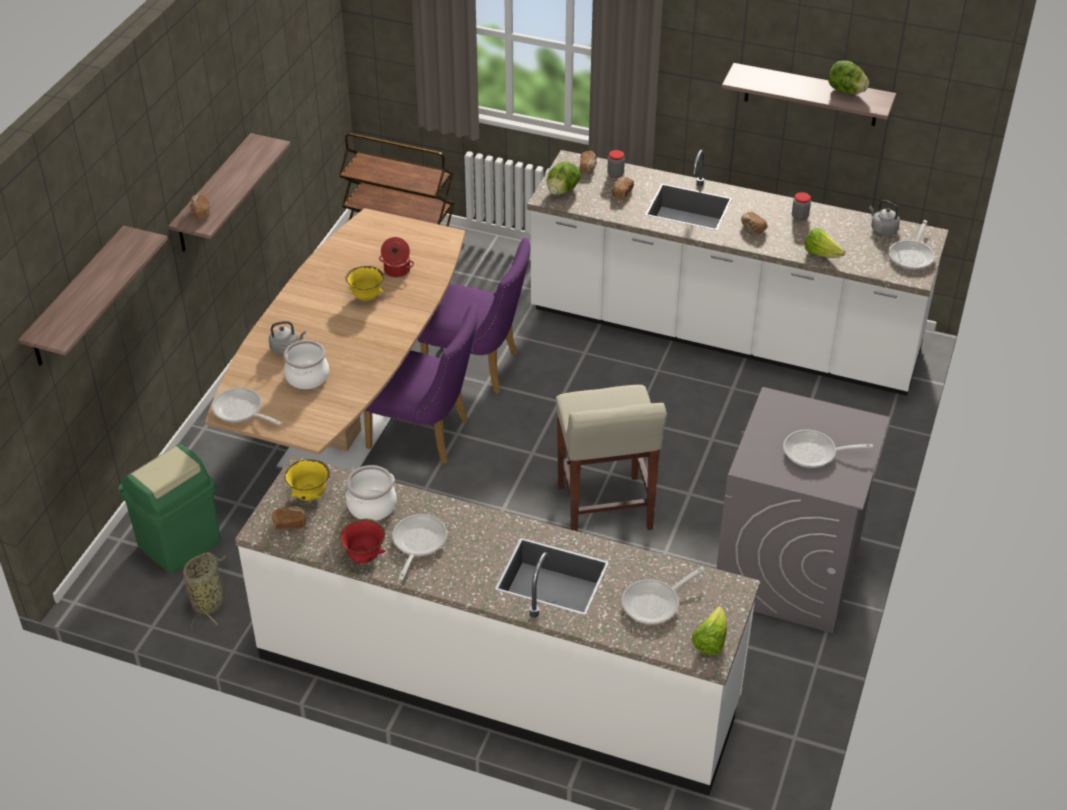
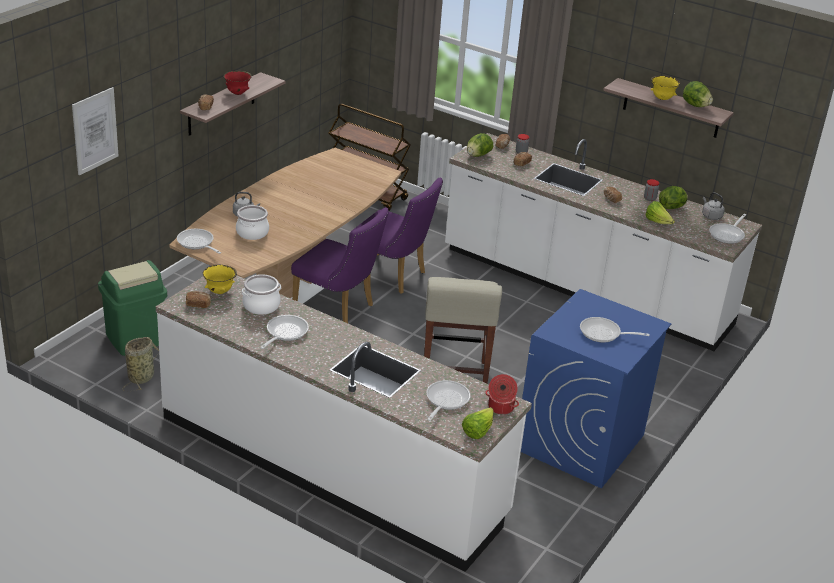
camera: 10 degrees right, 10 degrees down
shelf [18,226,168,366] -> picture [72,87,118,175]
red bowl [339,518,386,564] -> red bowl moved to [224,71,252,95]
yellow bowl [345,266,384,301] -> yellow bowl moved to [650,75,680,100]
cooking pot [379,237,414,277] -> cooking pot moved to [485,374,519,415]
frying pan [622,567,705,624] -> frying pan turned 135 degrees clockwise [426,380,471,421]
grey washing machine [716,387,890,633] -> blue washing machine [521,289,671,489]
none -> lettuce [659,186,688,209]

